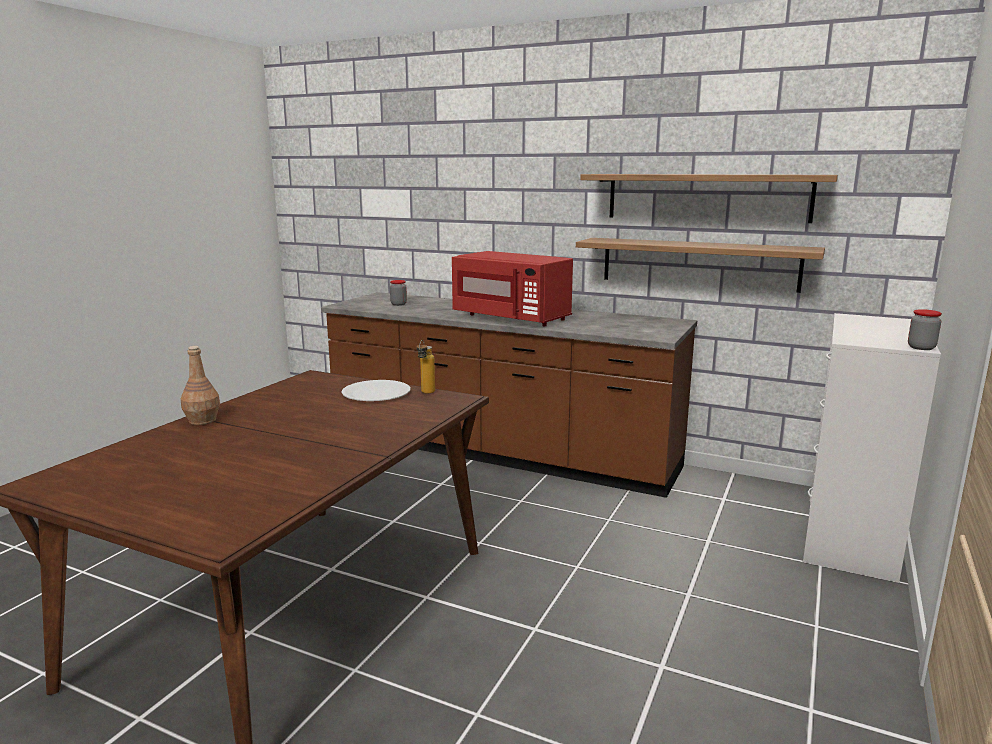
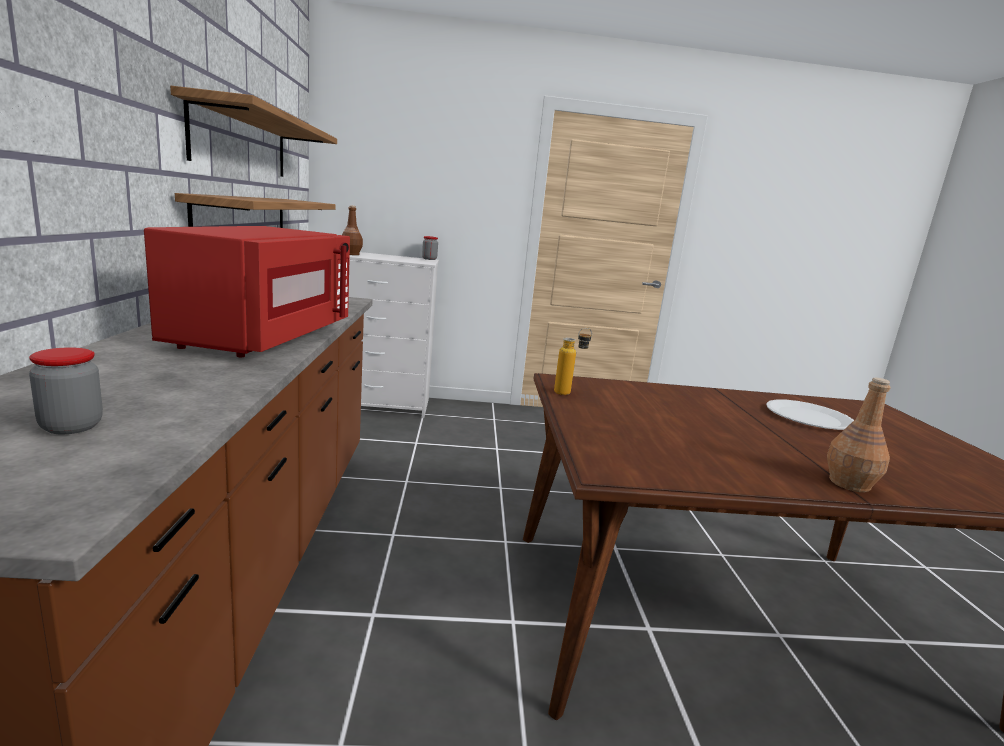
camera: 120 degrees left, 0 degrees up
white plate [342,380,410,401] -> white plate moved to [766,399,854,430]
none -> brown bottle [342,205,363,255]

